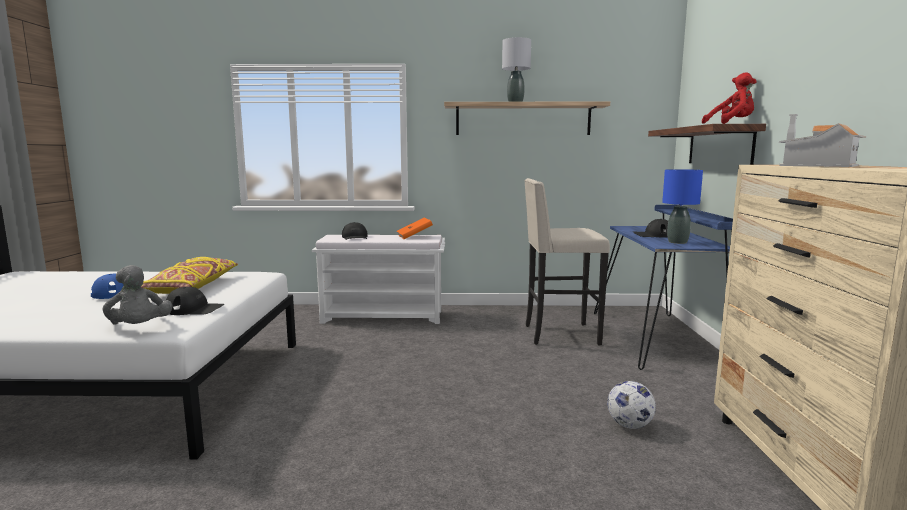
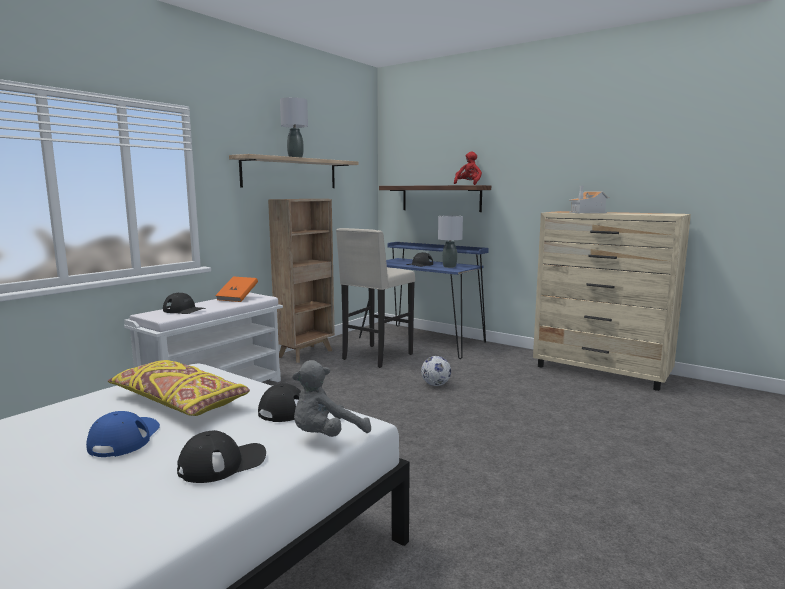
camera: 55 degrees left, 0 degrees up
grey plush toy [102,265,173,324] -> grey plush toy turned 135 degrees clockwise [292,360,371,437]
football [607,381,656,429] -> football moved to [421,356,451,386]
blue table lamp [662,169,703,244] -> grey table lamp [438,216,463,268]
none -> black cap [177,430,266,483]
none -> brown bookcase [268,199,335,363]

